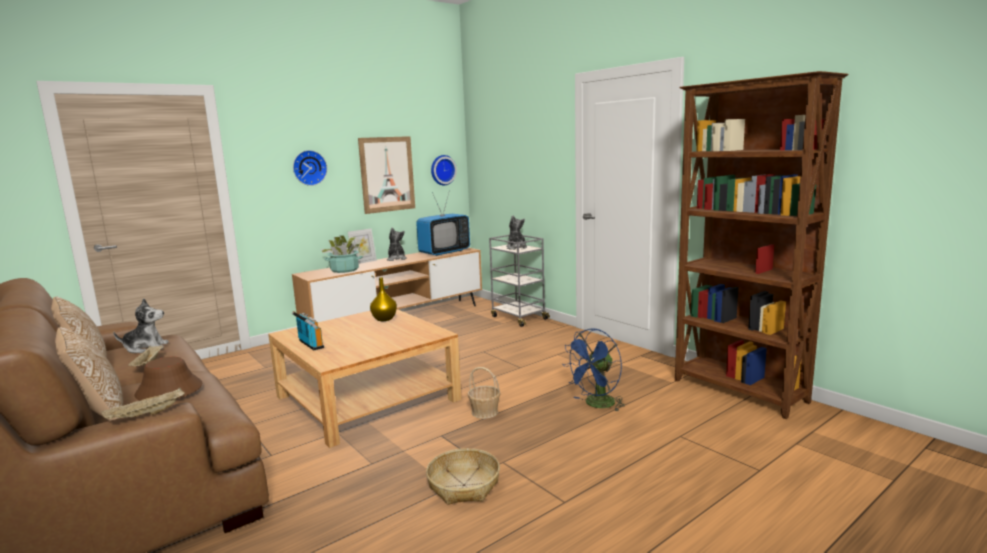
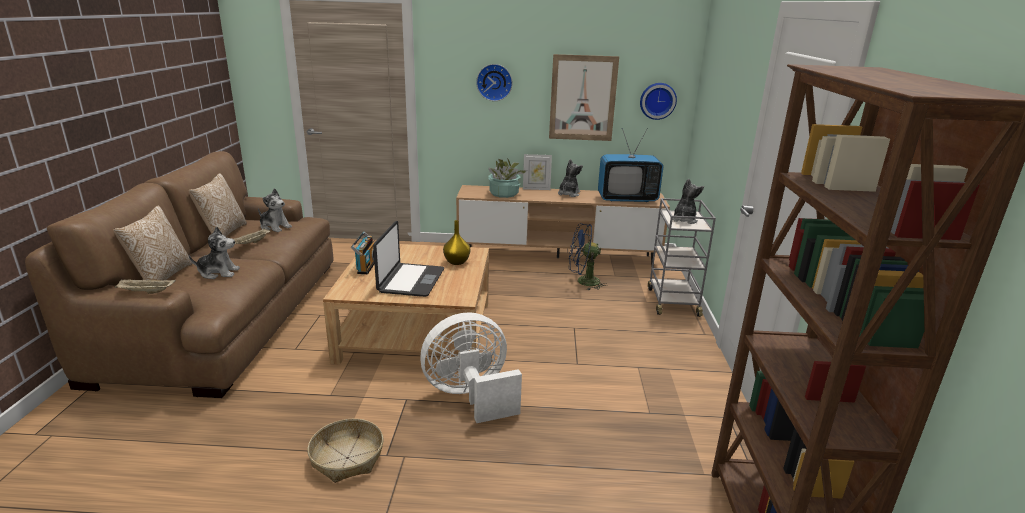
camera: 40 degrees right, 10 degrees up
brown hat [135,357,202,401] -> plush toy [189,226,240,279]
basket [468,367,501,419] -> white fan [420,312,522,423]
blue fan [565,328,624,412] -> blue fan moved to [569,223,608,290]
none -> laptop [373,221,444,297]

